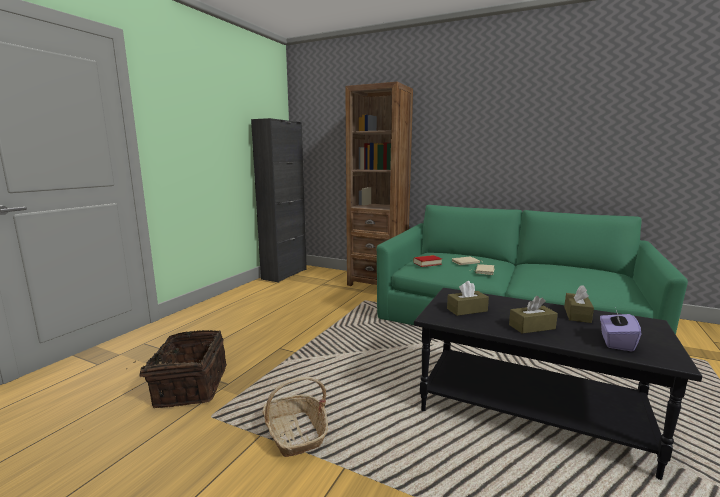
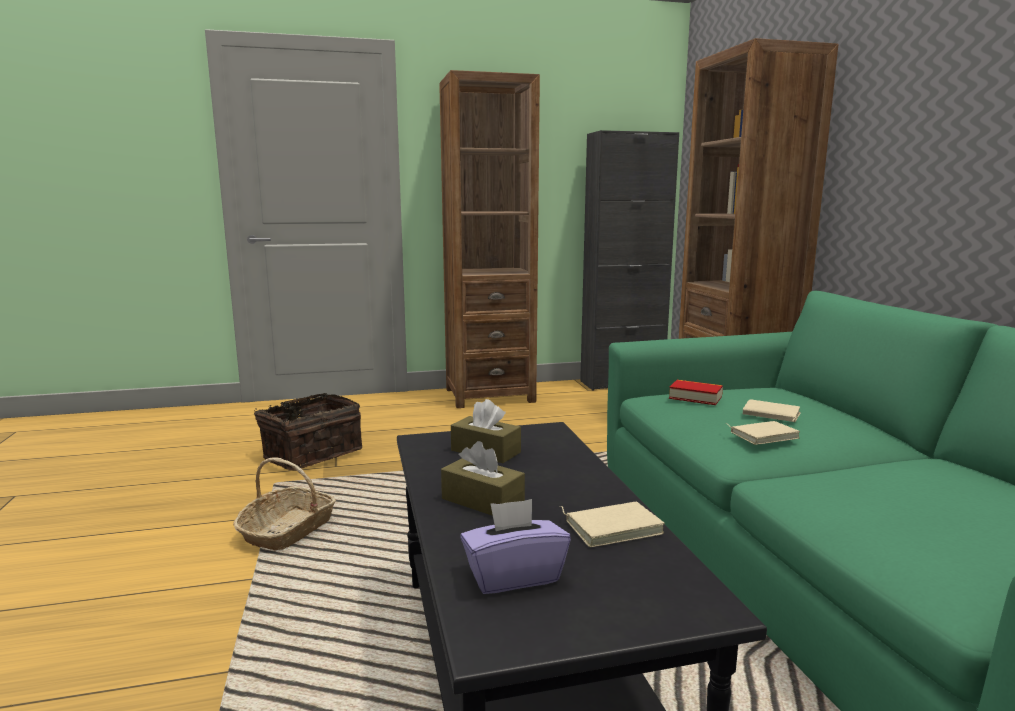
camera: 50 degrees right, 0 degrees up
brown tissue box [564,286,594,323] -> beige book [560,501,665,547]
none -> brown bookcase [439,70,540,408]

